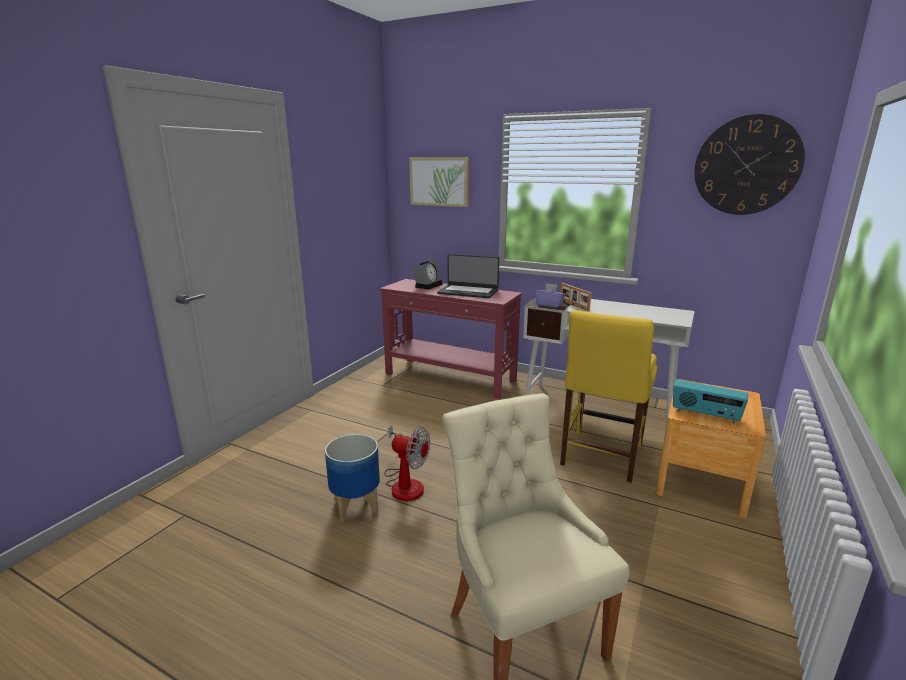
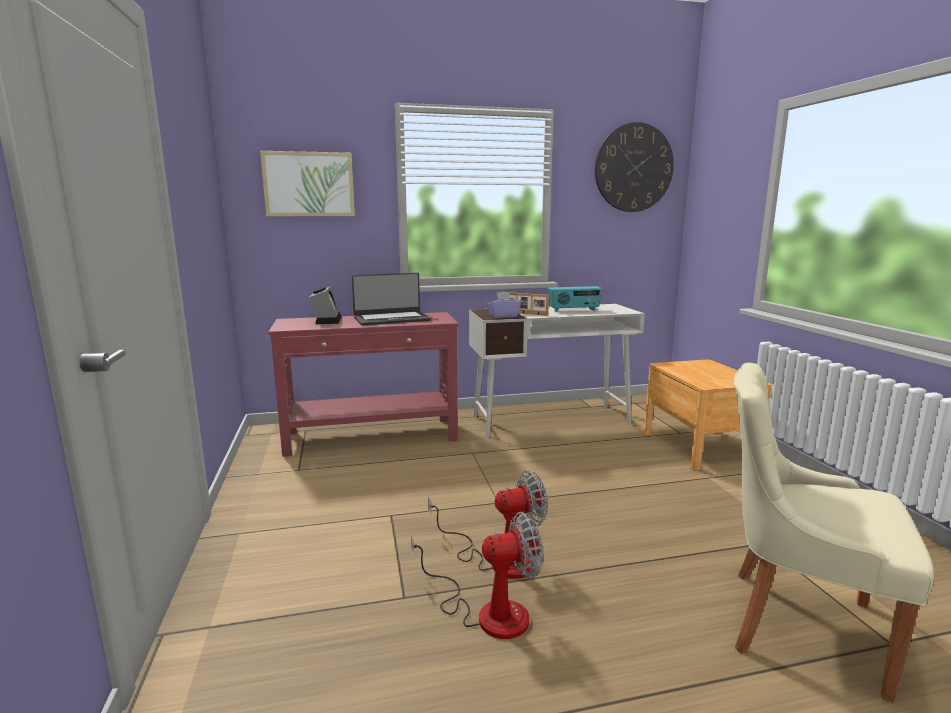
camera: 40 degrees left, 5 degrees down
planter [325,434,380,524] -> fan [411,512,543,639]
yellow chair [560,310,657,483] -> none
radio [673,379,748,423] -> radio moved to [548,286,602,312]

